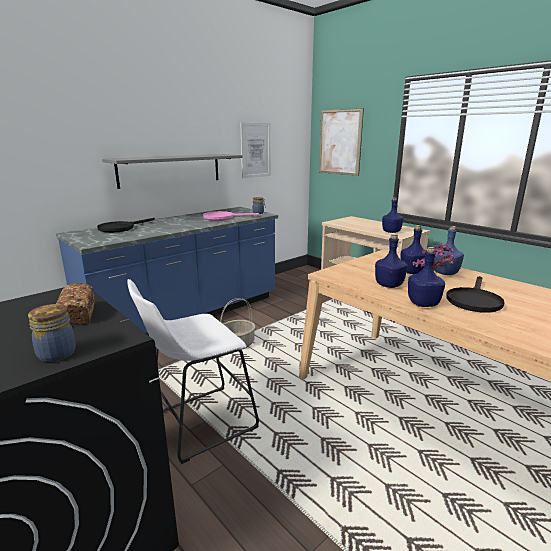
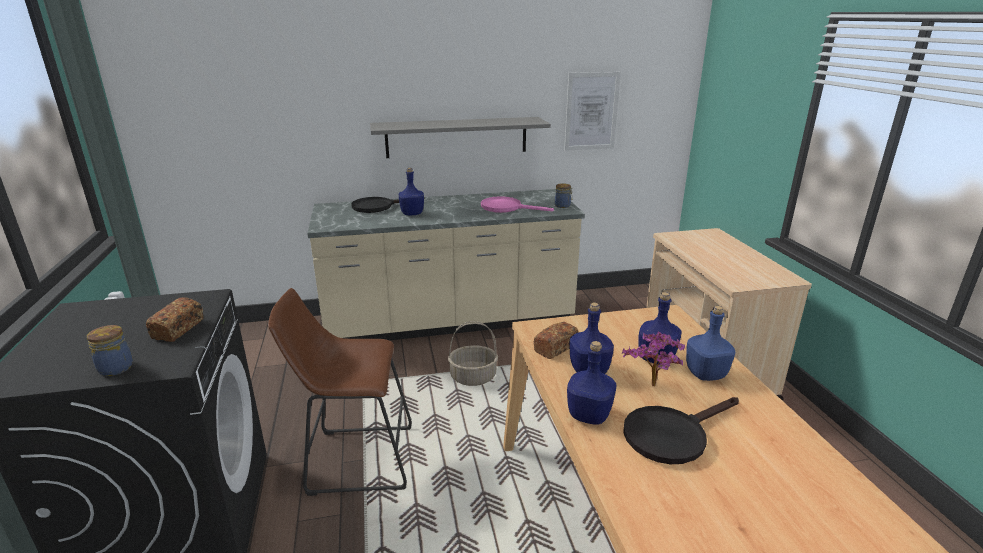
camera: 30 degrees right, 5 degrees up
blue counter [56,207,278,336] -> beige counter [307,189,585,340]
white stool [127,279,259,464] -> brown stool [268,288,412,496]
picture [319,108,364,176] -> none
blue bottle [382,197,404,233] -> blue bottle moved to [399,168,424,215]
none -> bread [534,322,579,359]

